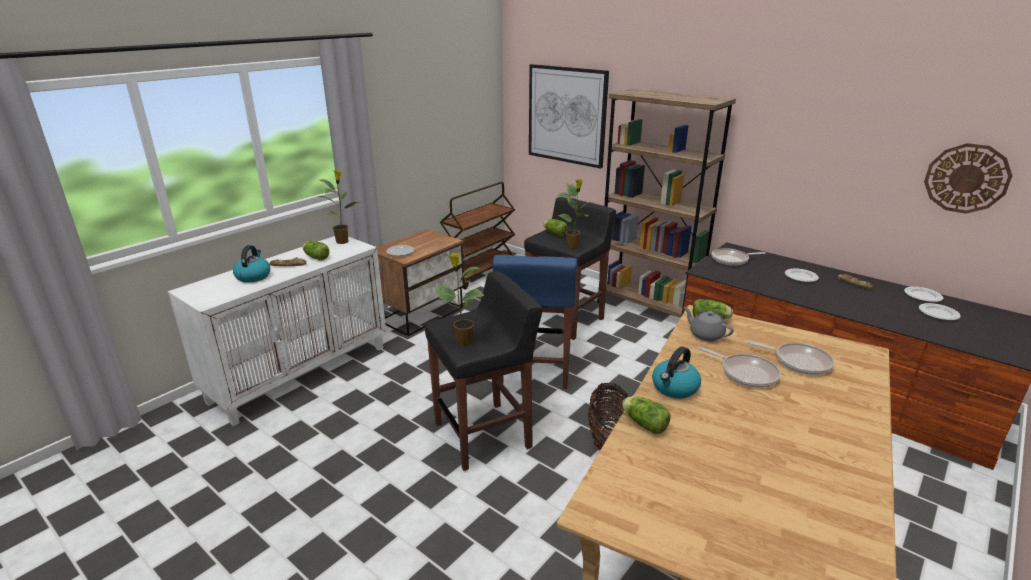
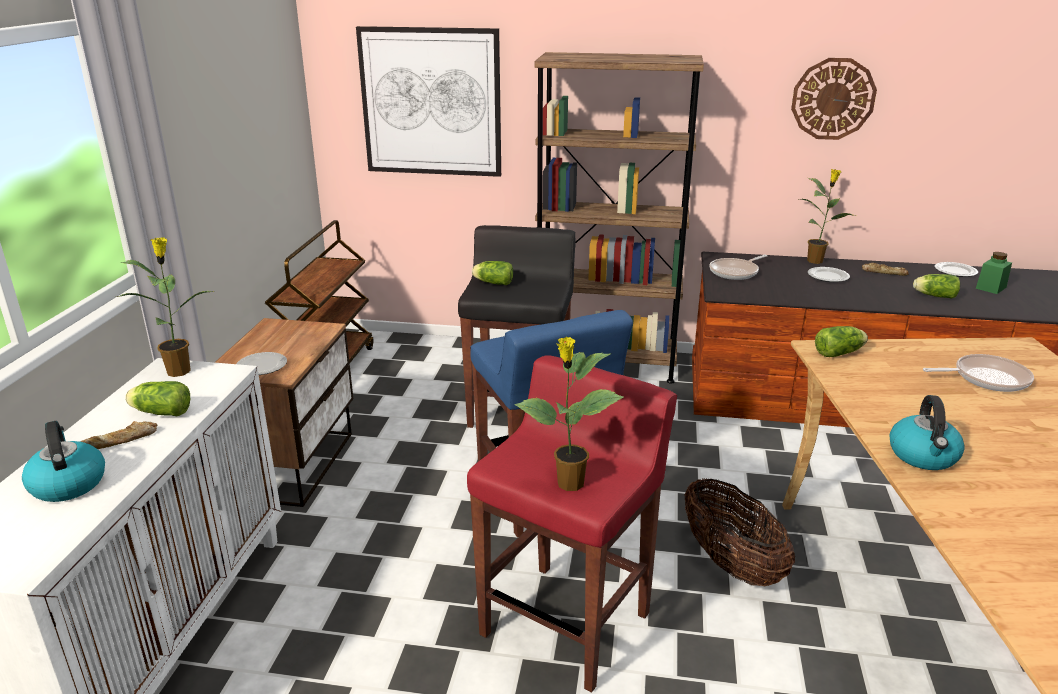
camera: 30 degrees left, 0 degrees up
black stool [425,271,543,471] -> red stool [467,355,677,693]
potted plant [557,179,594,249] -> potted plant moved to [799,169,855,264]
lettuce [622,397,671,434] -> lettuce moved to [913,274,960,298]
grey teapot [684,307,734,341] -> none
frying pan [698,346,781,388] -> none
plate [919,303,961,320] -> green jar [976,252,1012,294]
wall clock [924,143,1012,214] -> wall clock moved to [791,58,877,140]

